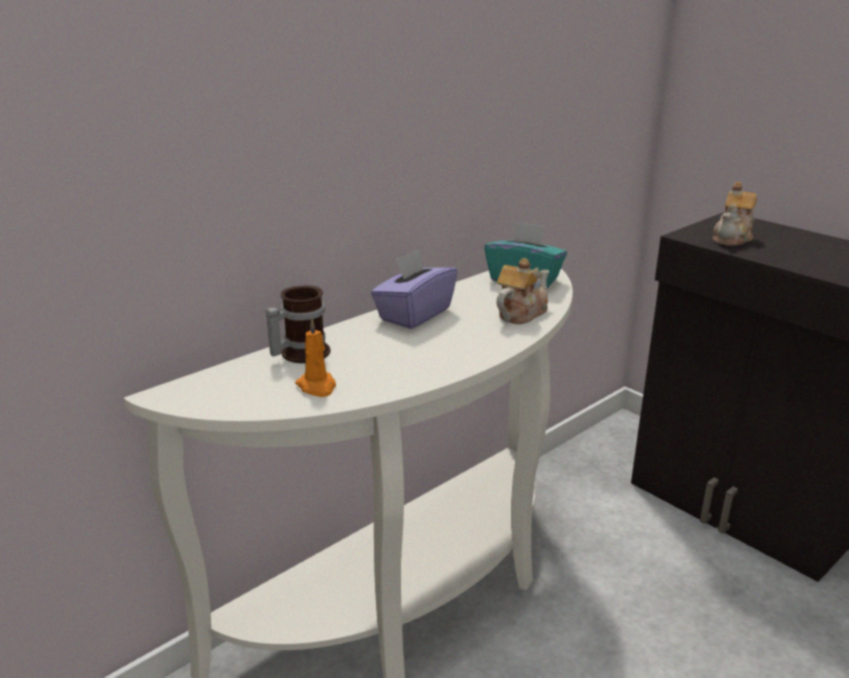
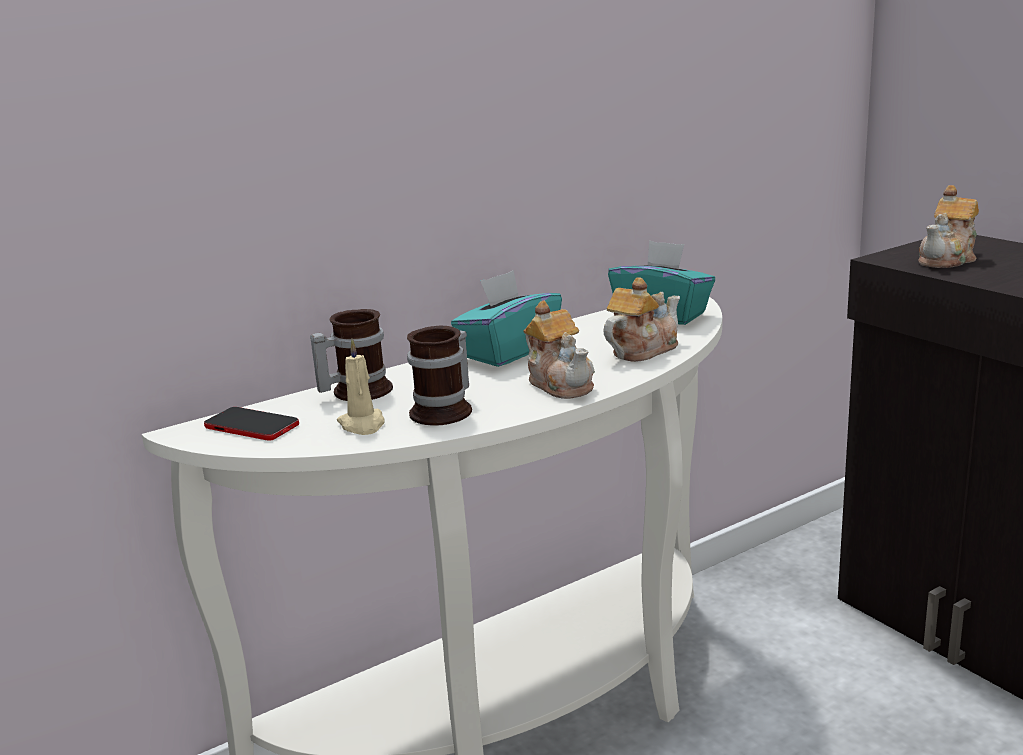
camera: 10 degrees right, 5 degrees down
orange candle [295,318,336,397] -> beige candle [337,339,385,435]
purple tissue box [371,249,457,329] -> turquoise tissue box [451,270,562,367]
none -> phone [204,407,299,441]
none -> mug [407,326,472,426]
none -> teapot [523,300,595,399]

